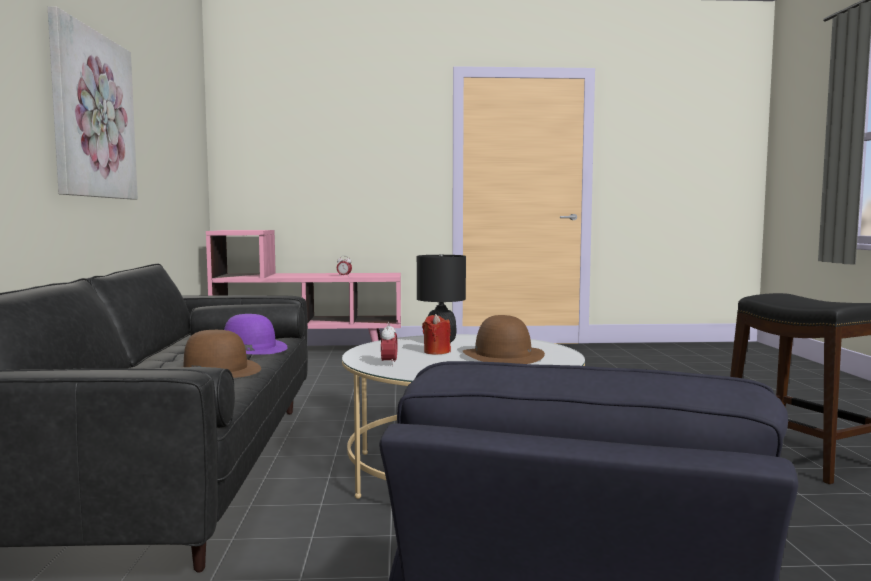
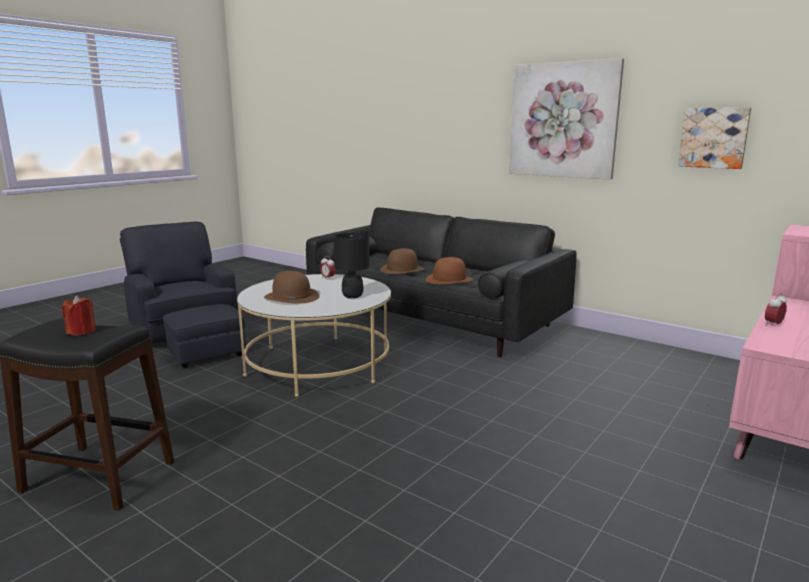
camera: 130 degrees right, 10 degrees up
purple hat [224,314,288,355] -> brown hat [426,257,473,284]
red candle [422,314,451,355] -> red candle moved to [62,295,96,335]
none -> picture [678,107,751,169]

